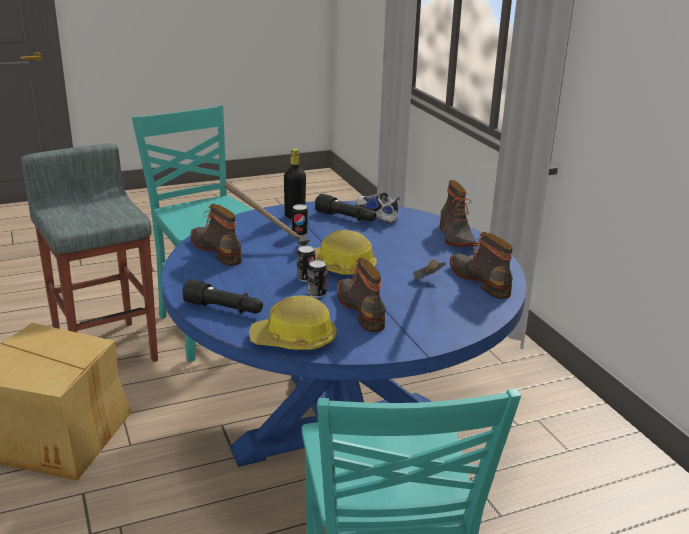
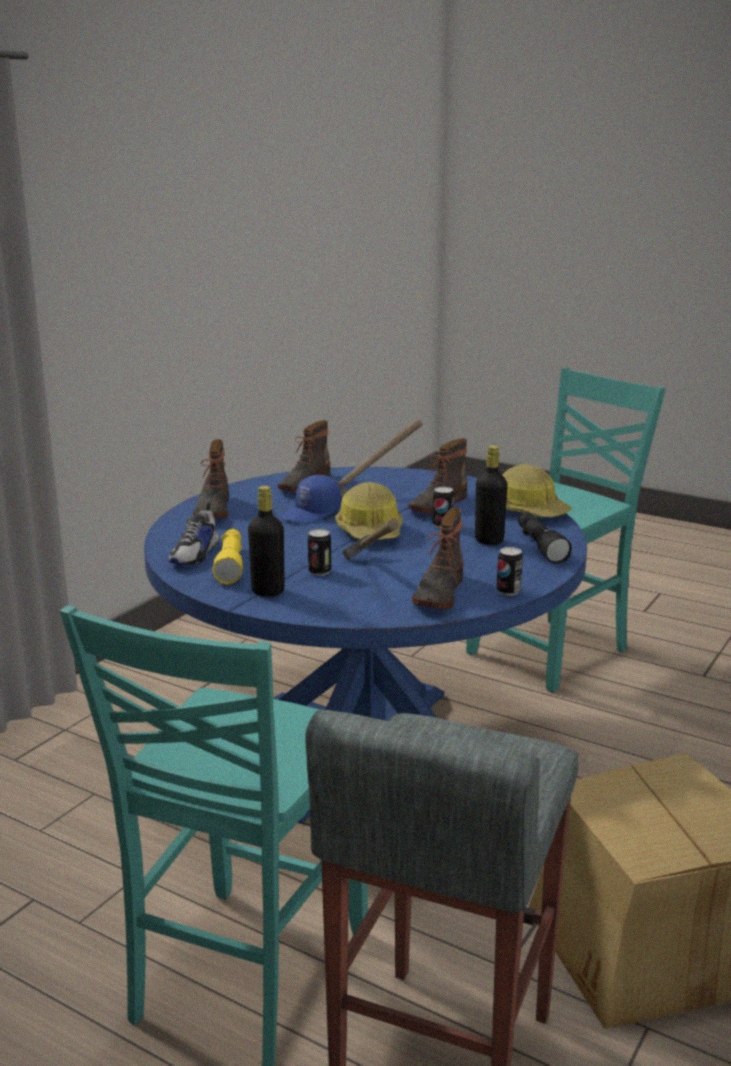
camera: 125 degrees left, 5 degrees down
can [297,246,315,282] -> can moved to [497,547,523,596]
black flashlight [315,193,376,222] -> yellow flashlight [212,529,243,584]
boot [440,180,477,247] -> boot turned 135 degrees clockwise [193,439,229,518]
none -> blue cap [281,475,341,524]
none -> black bottle [475,445,508,545]

